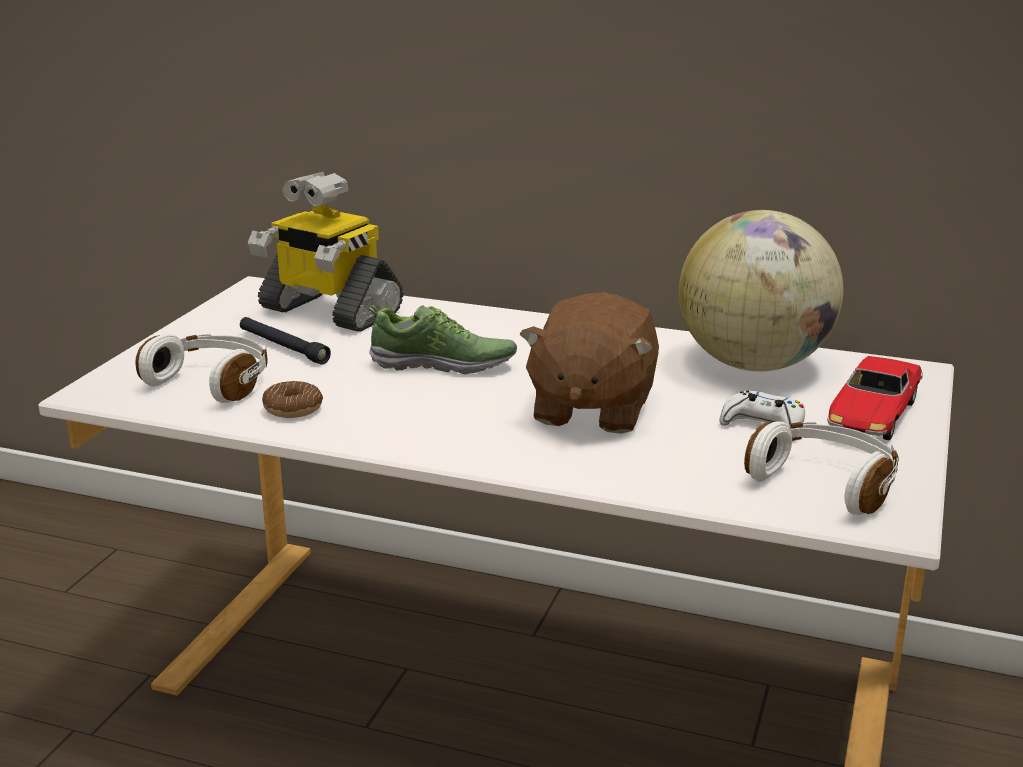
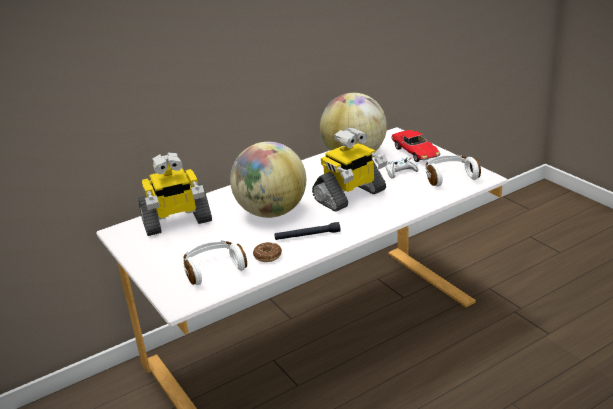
camera: 50 degrees left, 5 degrees up
black flashlight [240,317,331,364] -> black flashlight moved to [274,222,340,240]
shoe [368,305,517,374] -> globe [230,142,306,218]
brown plush toy [519,292,659,434] -> toy robot [312,128,388,212]

